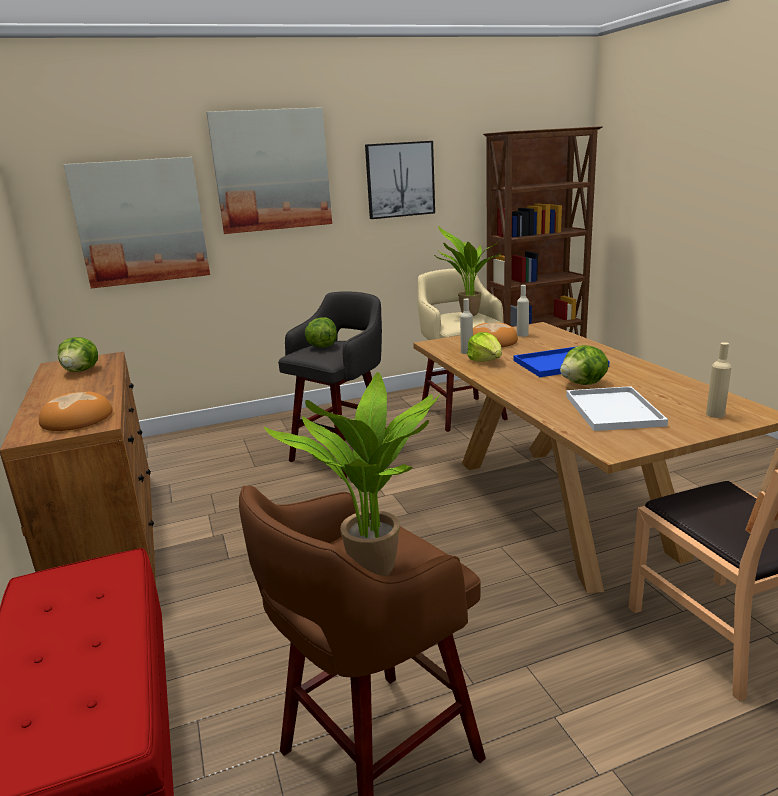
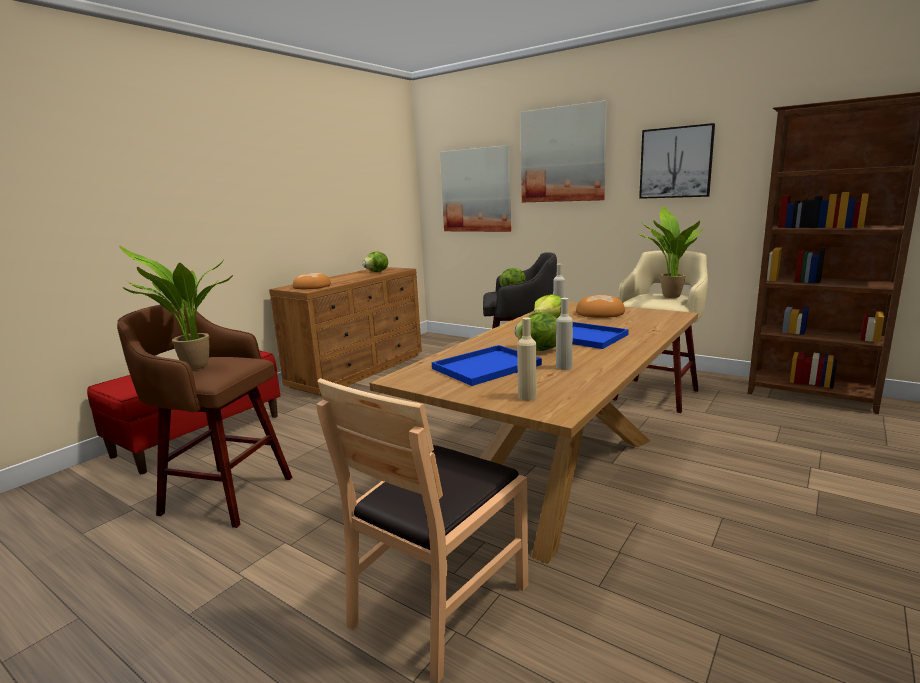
camera: 55 degrees right, 5 degrees down
beige bottle [517,285,529,337] -> beige bottle moved to [556,298,573,370]
white tray [566,386,668,431] -> blue tray [432,345,542,386]

